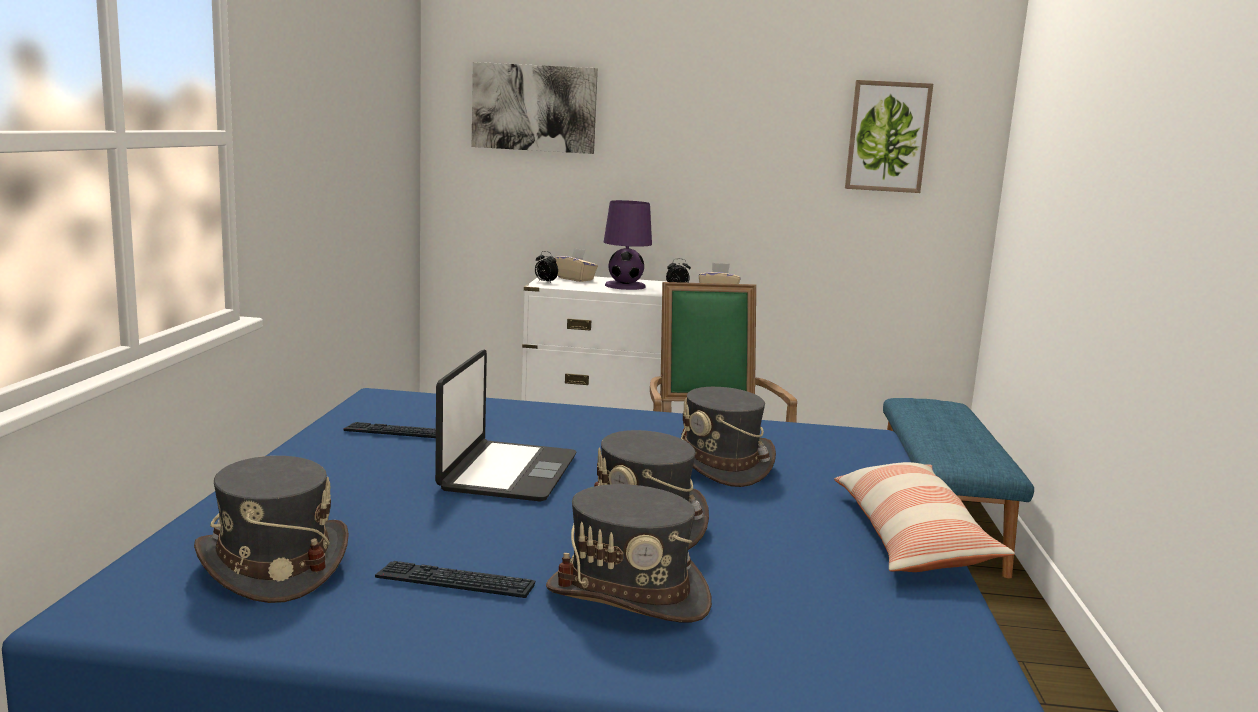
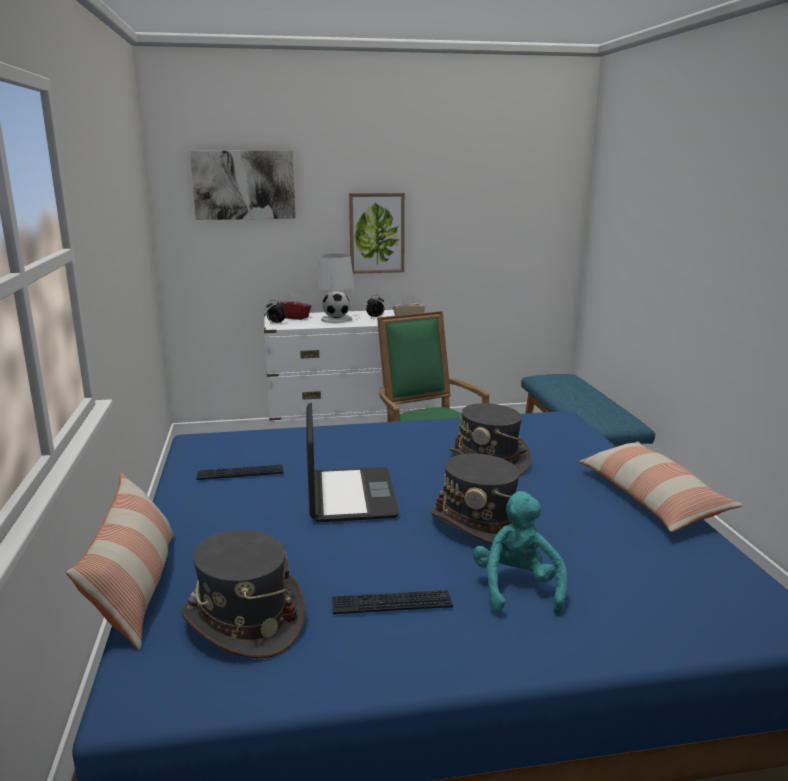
camera: 15 degrees left, 5 degrees up
grey hat [546,484,712,623] -> turquoise plush toy [473,491,568,614]
beige tissue box [555,248,598,282] -> red tissue box [277,293,311,320]
purple table lamp [604,200,652,290] -> white table lamp [317,254,354,323]
picture [845,80,933,193] -> picture moved to [349,193,405,274]
none -> pillow [66,473,175,650]

